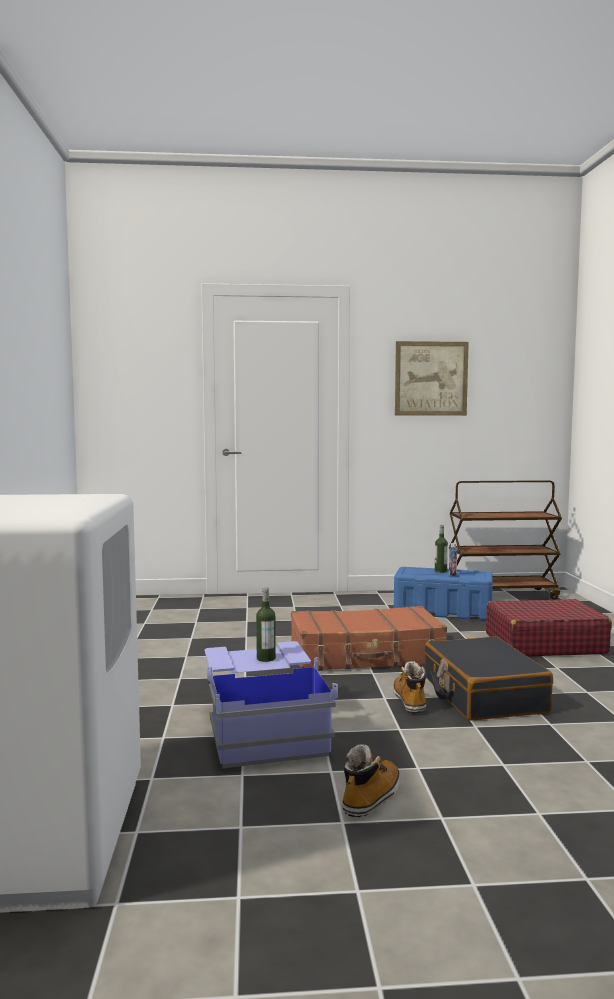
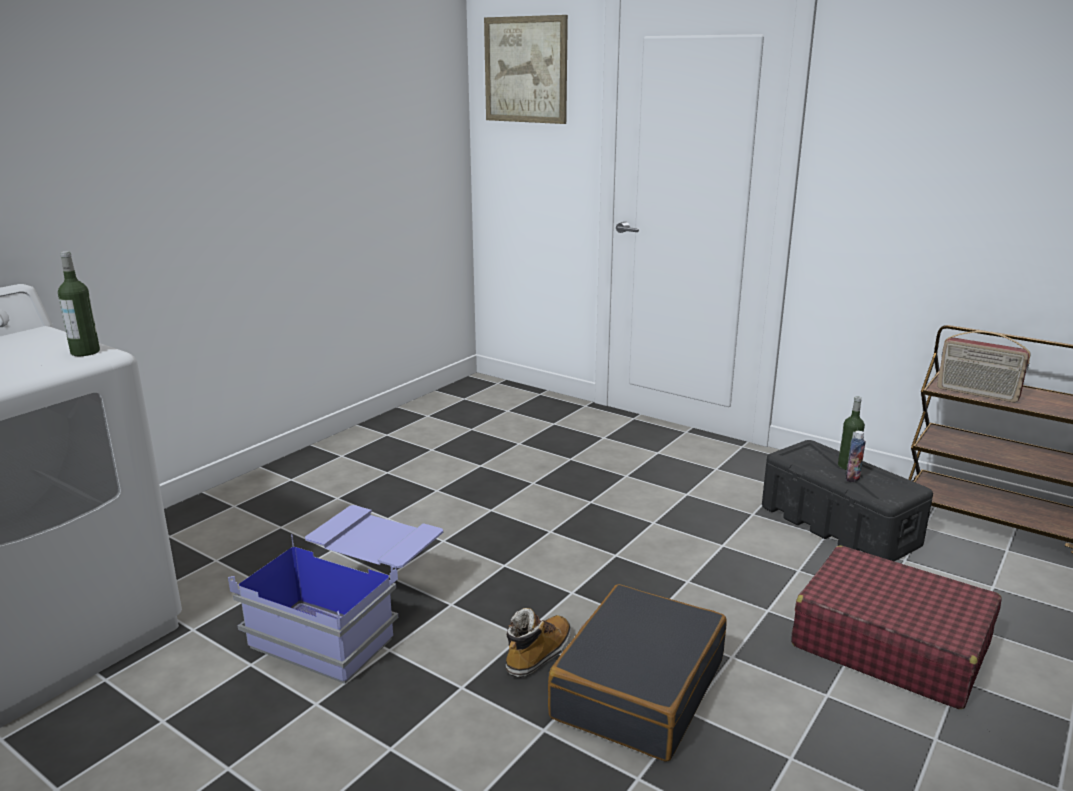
camera: 40 degrees right, 15 degrees up
bottle [256,587,276,662] -> bottle moved to [58,251,100,356]
brown suitcase [291,606,447,671] -> none
boot [342,744,400,817] -> none
blue storage box [394,567,493,620] -> black storage box [762,440,933,561]
picture [395,341,469,416] -> picture moved to [484,15,568,124]
none -> radio [937,331,1031,403]

